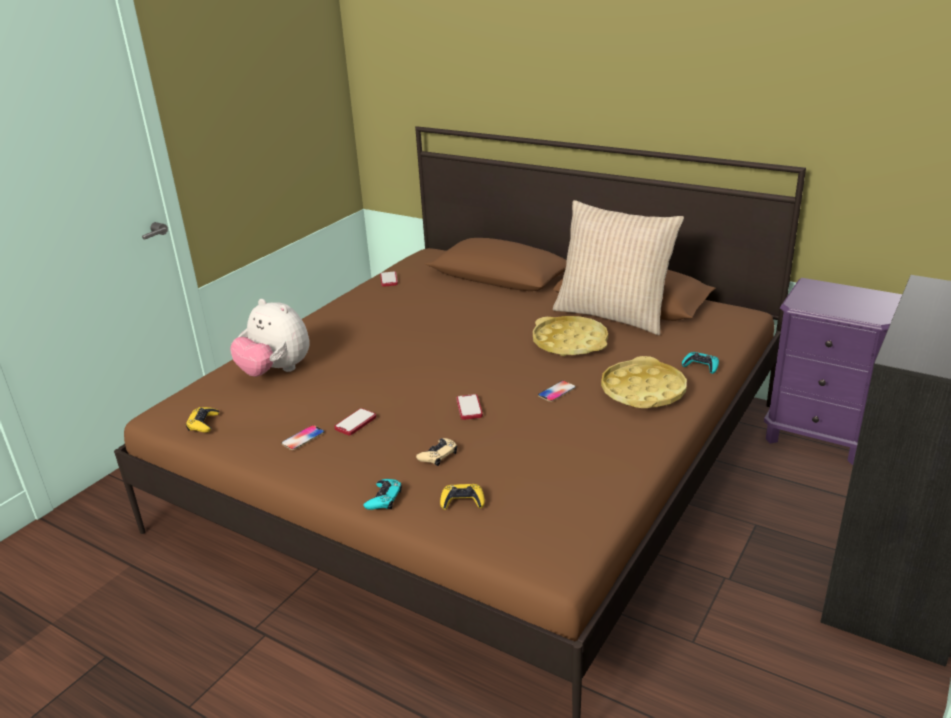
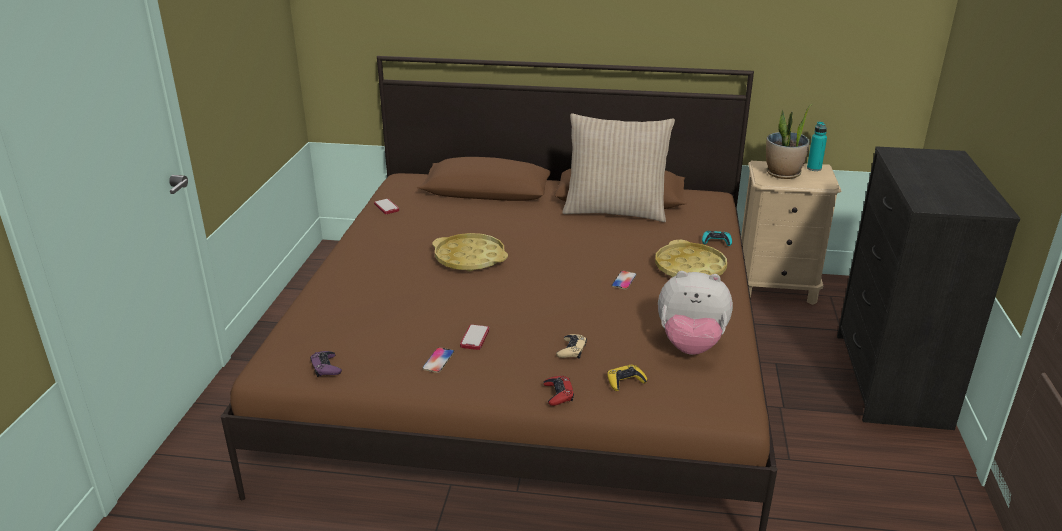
camera: 25 degrees left, 0 degrees up
yellow game controller [186,407,219,433] -> purple game controller [310,351,342,377]
plush toy [230,299,310,377] -> plush toy moved to [658,271,733,355]
turquoise game controller [363,479,402,510] -> red game controller [543,376,574,406]
phone [456,394,483,420] -> none
yellow tray [533,316,608,356] -> yellow tray moved to [432,233,508,272]
purple nightstand [764,278,902,465] -> beige nightstand [741,161,841,305]
none -> potted plant [766,104,812,179]
none -> turquoise bottle [807,122,827,171]

